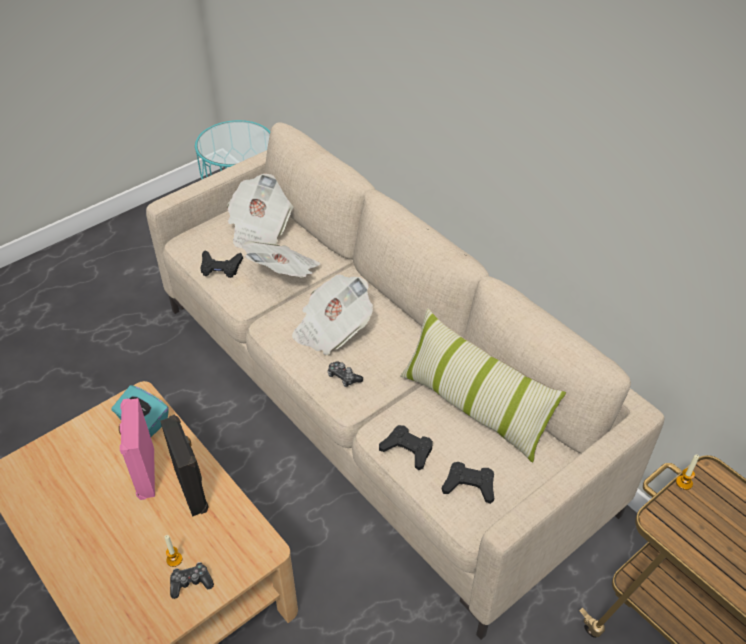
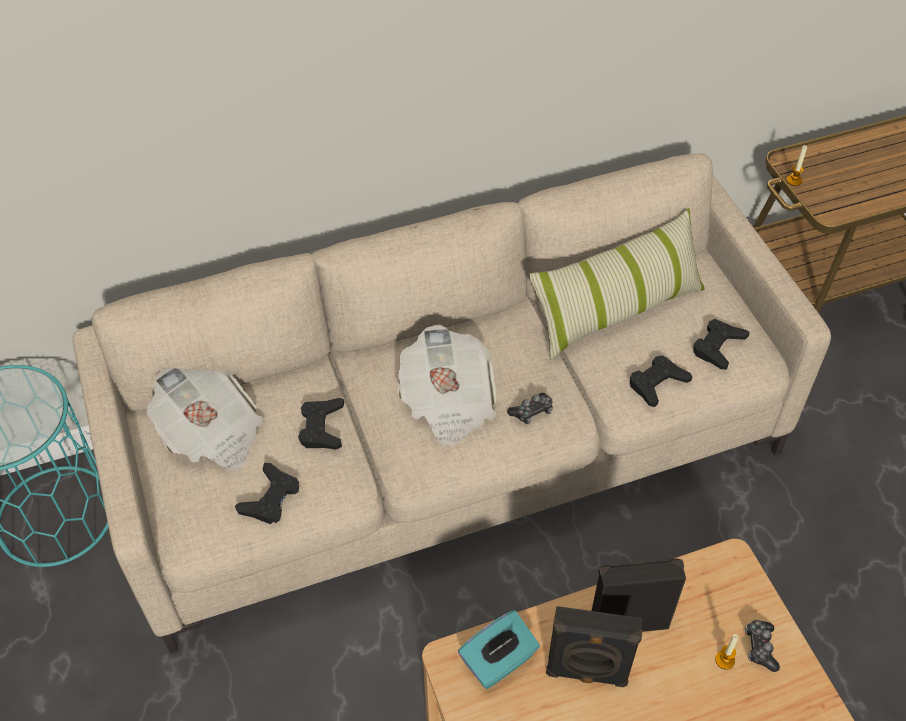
camera: 70 degrees left, 5 degrees up
pink speaker [119,398,155,500] -> black speaker [546,606,642,687]
newspaper [242,241,321,278] -> black game controller [298,398,344,450]

